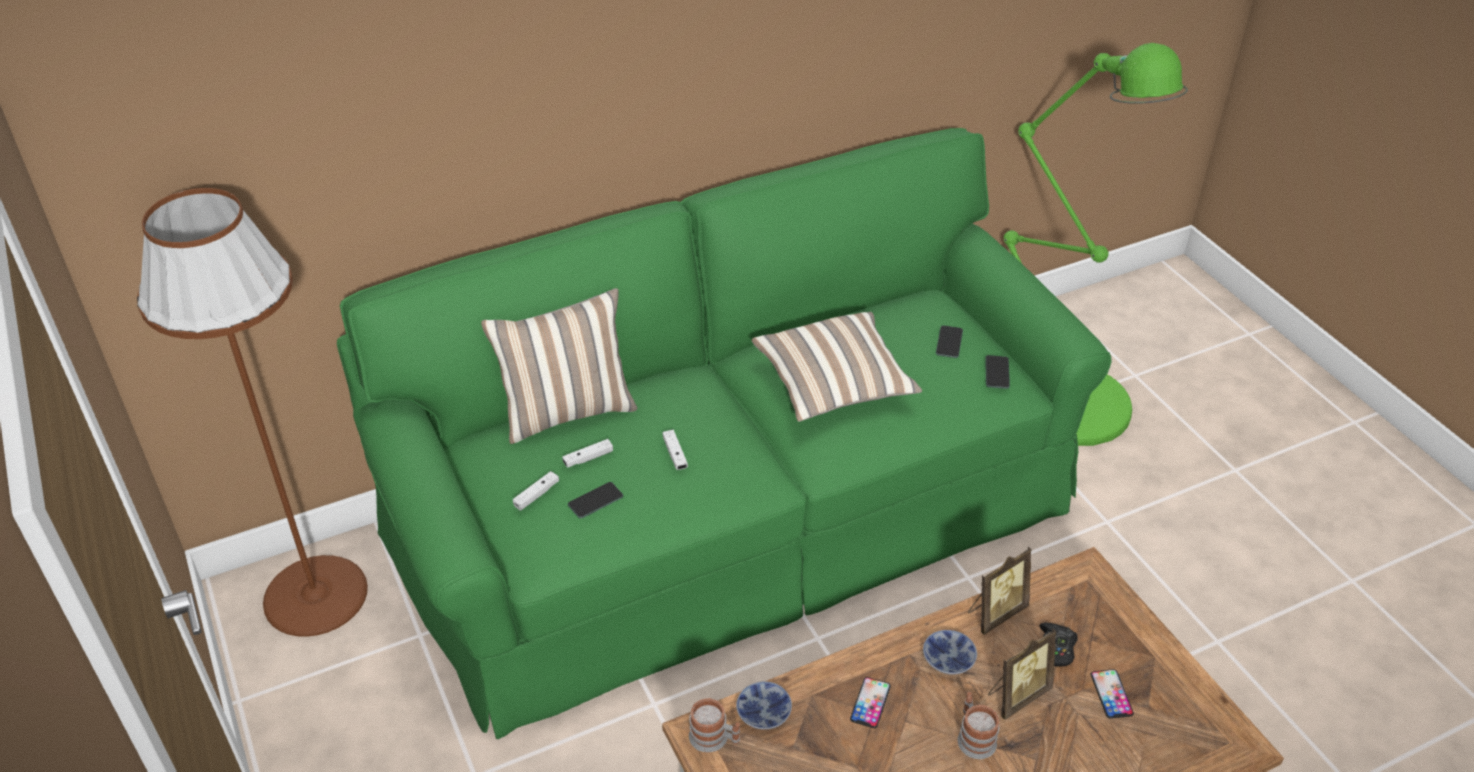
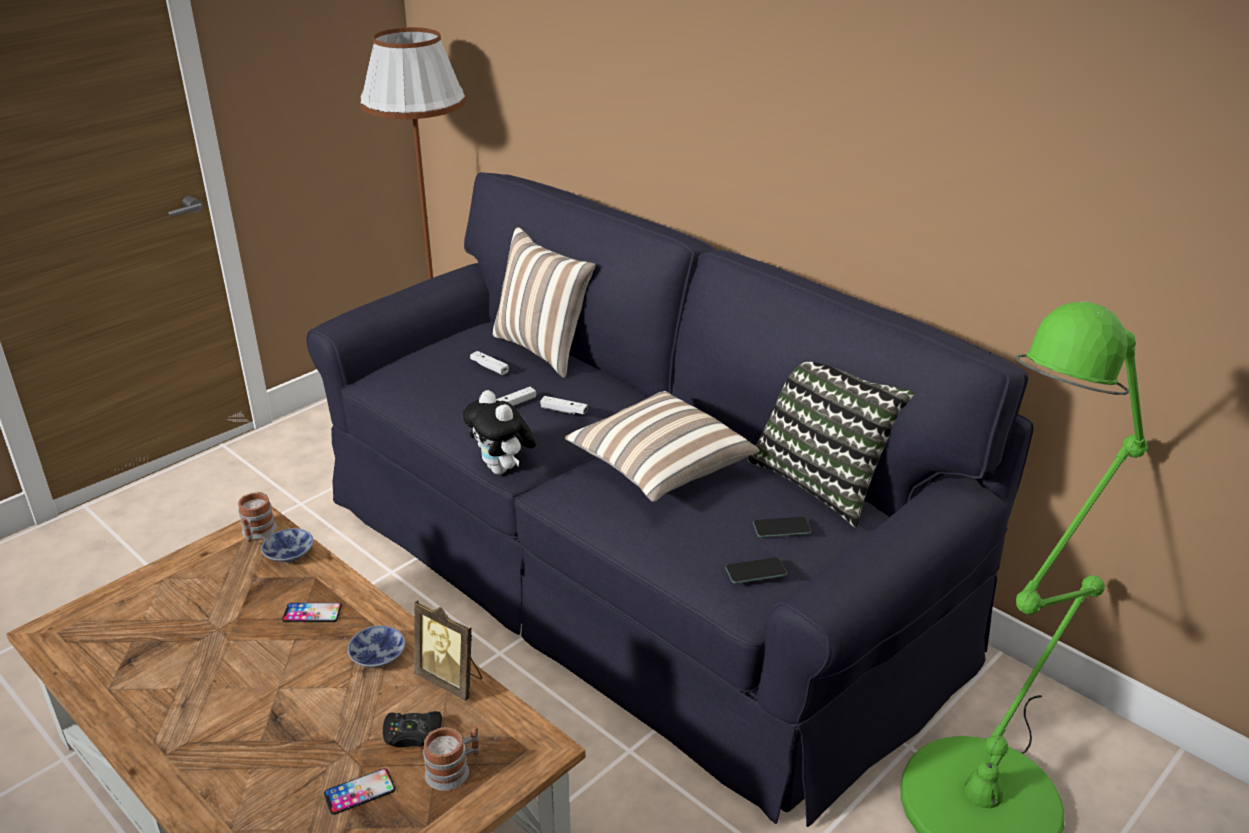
camera: 70 degrees right, 10 degrees down
green sofa [337,128,1112,739] -> black sofa [306,172,1034,827]
white game controller [513,471,559,511] -> white game controller moved to [540,396,588,414]
phone [568,482,623,519] -> none
mug [957,692,999,759] -> mug moved to [423,725,480,791]
picture frame [988,629,1056,720] -> none
none -> plush toy [462,390,536,475]
none -> pillow [748,362,915,527]

